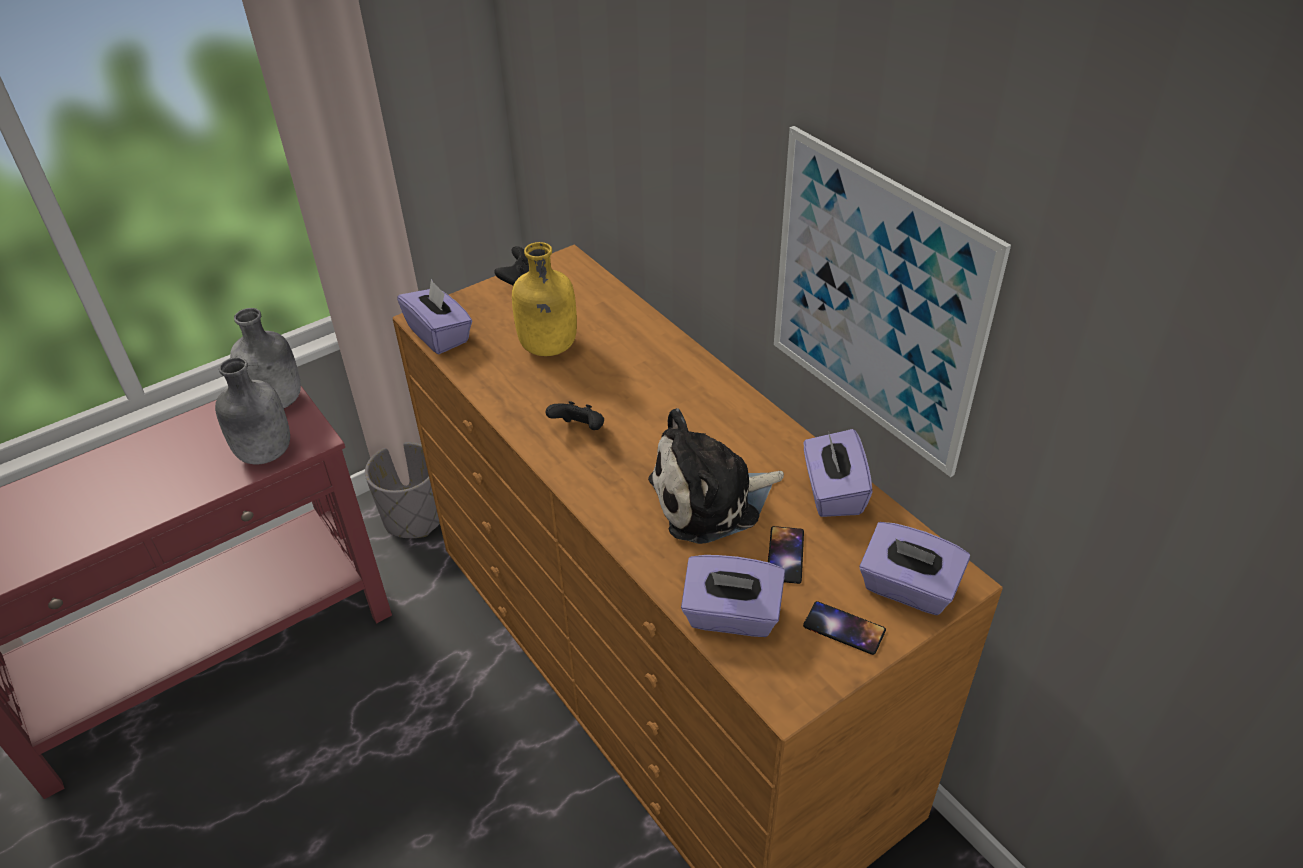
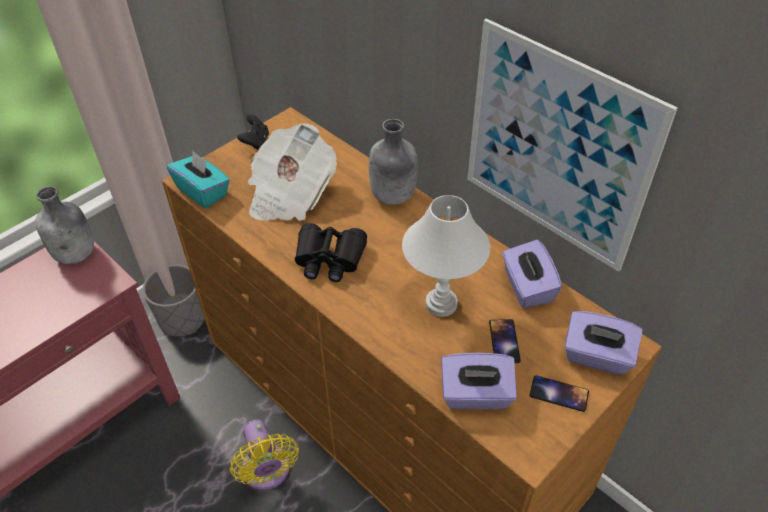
camera: 10 degrees left, 5 degrees up
grey bottle [215,357,290,464] -> grey bottle moved to [369,119,418,205]
purple tissue box [397,279,472,354] -> turquoise tissue box [167,151,230,208]
yellow bottle [512,242,577,356] -> newspaper [248,123,337,221]
black game controller [546,401,604,430] -> black binoculars [295,223,367,282]
plush toy [648,408,784,544] -> white table lamp [402,195,490,317]
none -> yellow fan [230,419,299,491]

